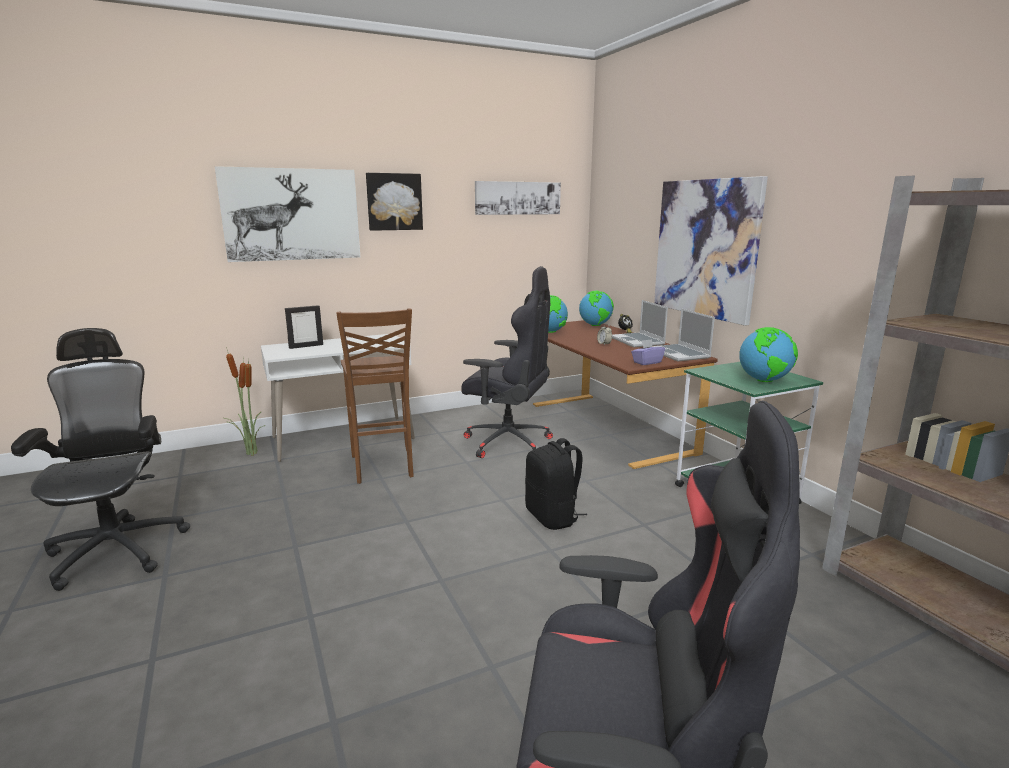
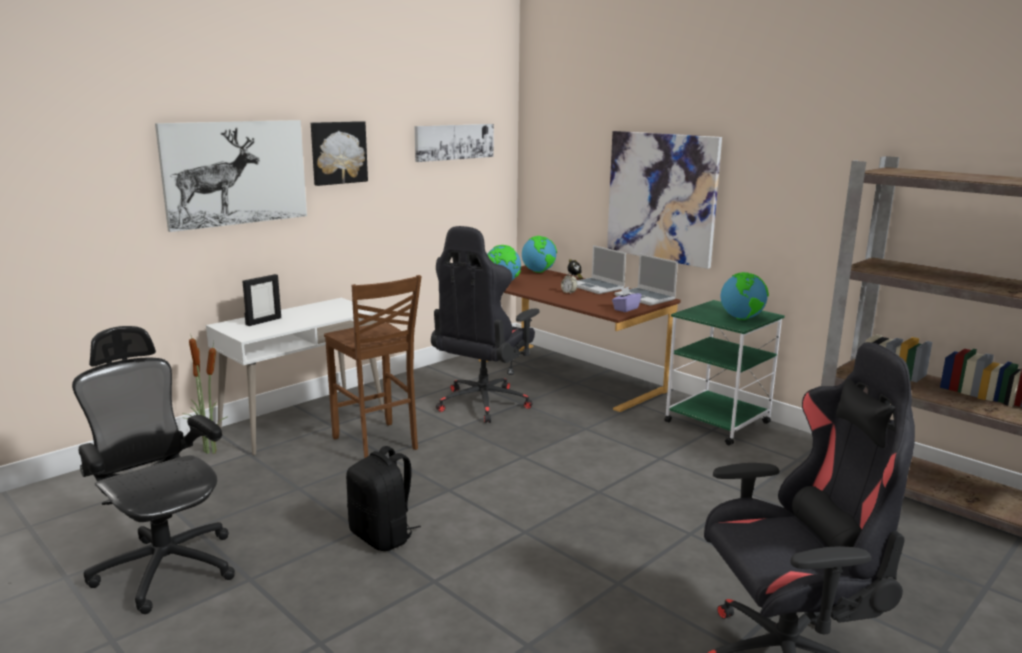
camera: 20 degrees left, 0 degrees up
black office chair [461,266,553,458] -> black office chair turned 120 degrees clockwise [431,226,539,423]
black backpack [525,438,587,530] -> black backpack moved to [346,446,421,551]

